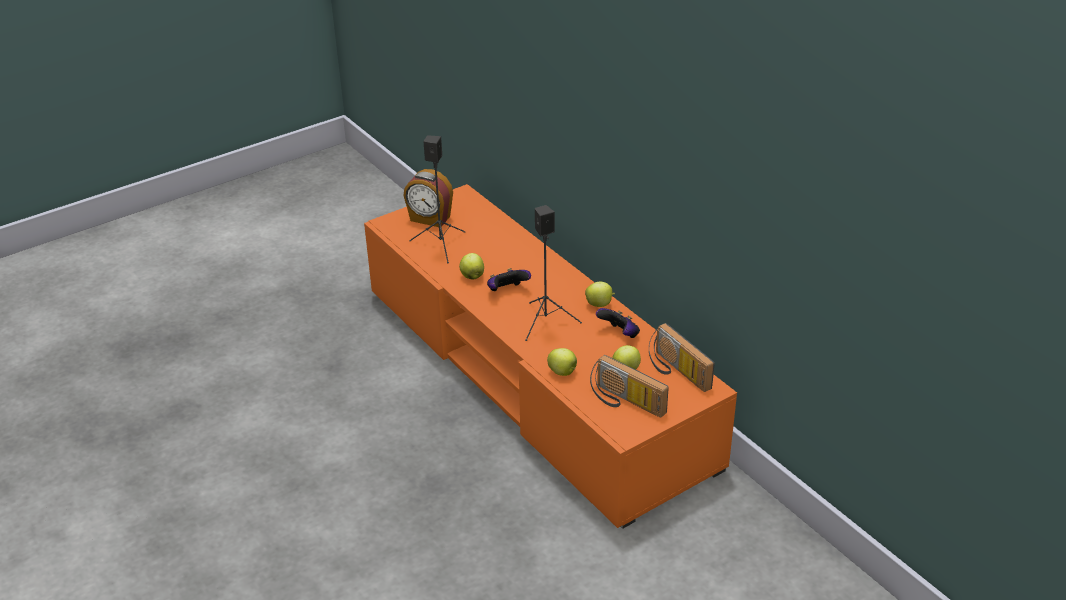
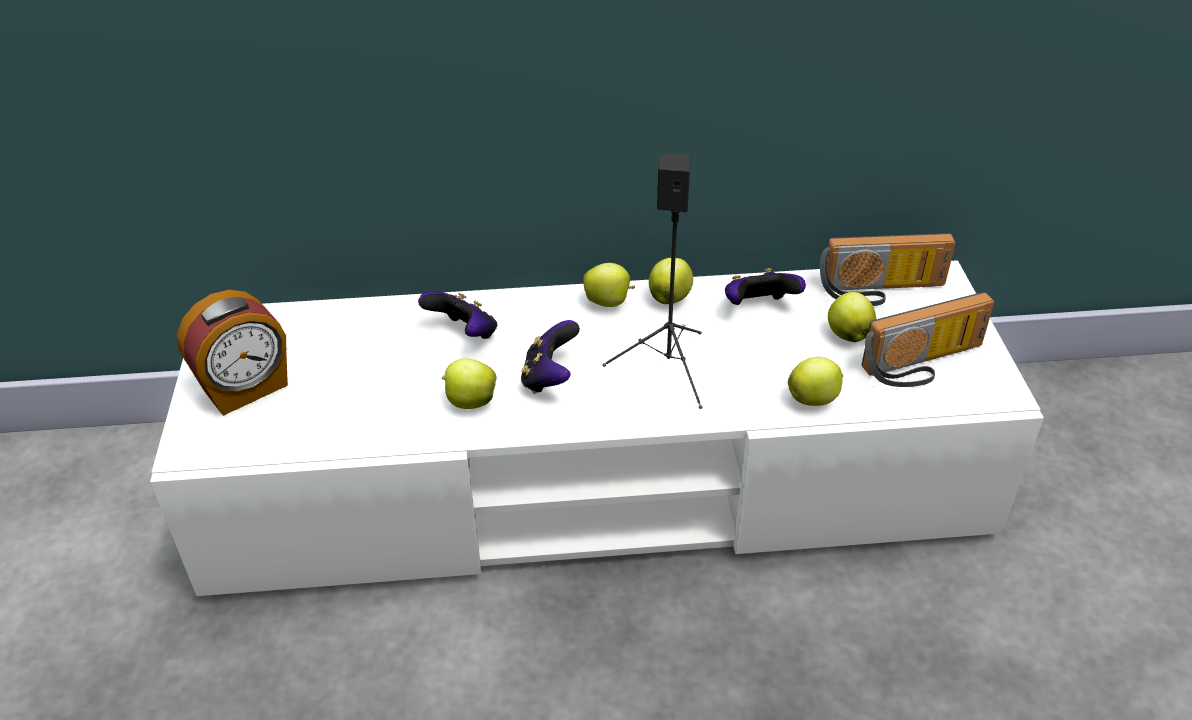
camera: 60 degrees left, 5 degrees up
orange tv stand [364,184,737,529] -> white tv stand [150,260,1044,596]
black speaker [409,135,466,263] -> none
none -> game controller [418,291,497,339]
none -> apple [583,263,635,307]

